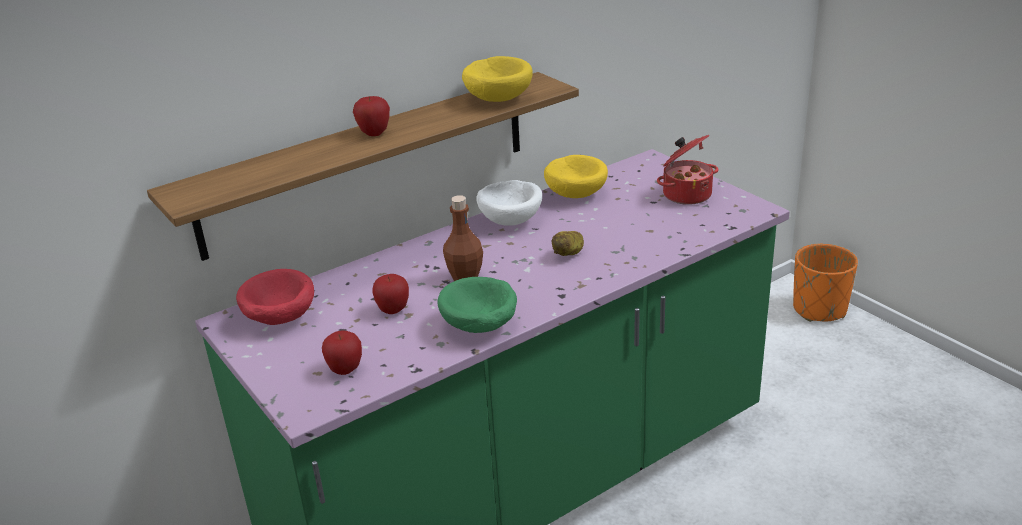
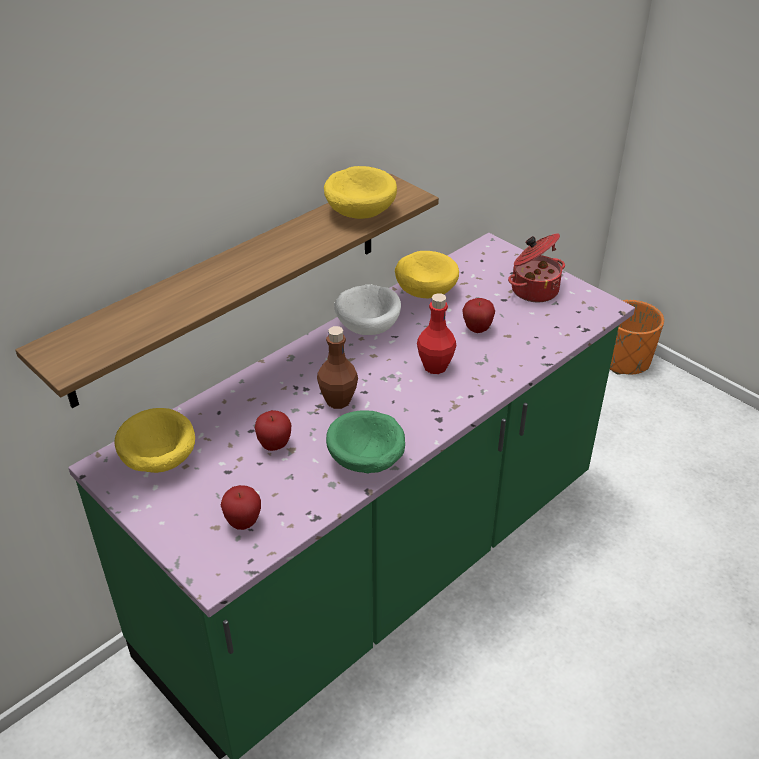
camera: 10 degrees left, 10 degrees up
red bowl [236,269,314,325] -> yellow bowl [114,408,195,473]
apple [353,96,390,136] -> apple moved to [462,298,495,333]
potato [552,231,584,256] -> red bottle [417,293,456,374]

